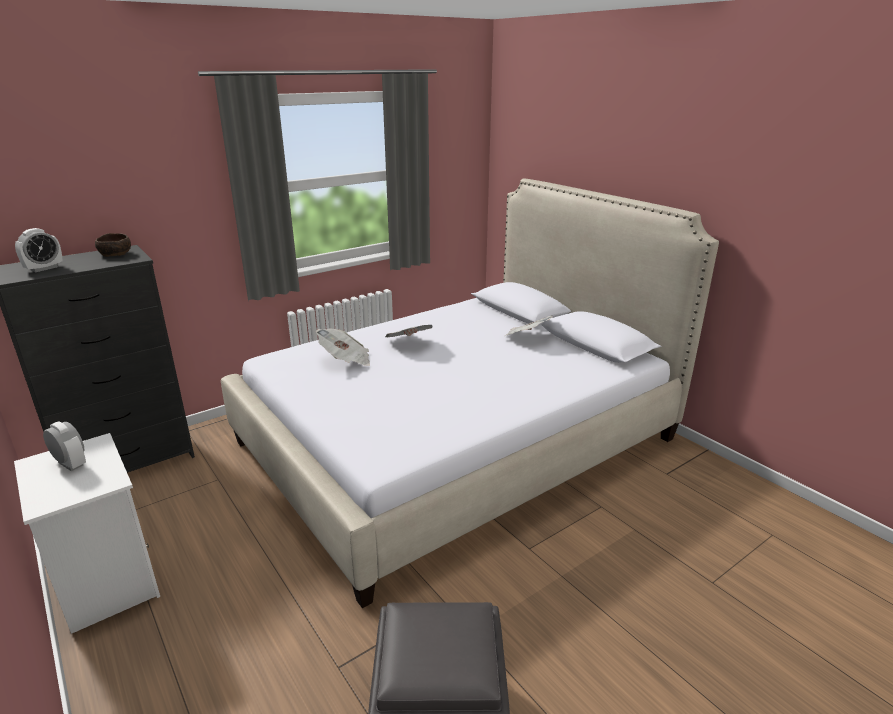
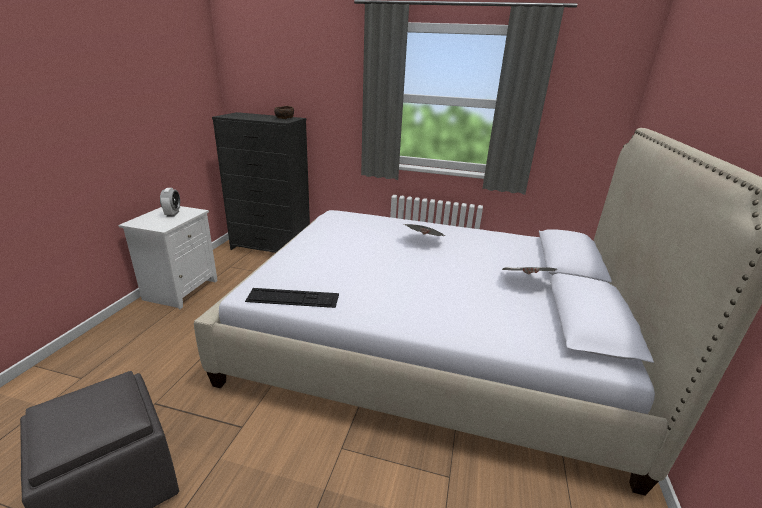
camera: 50 degrees right, 0 degrees up
alarm clock [15,228,63,272] -> none
newspaper [316,329,370,366] -> none
none -> keyboard [245,288,339,308]

